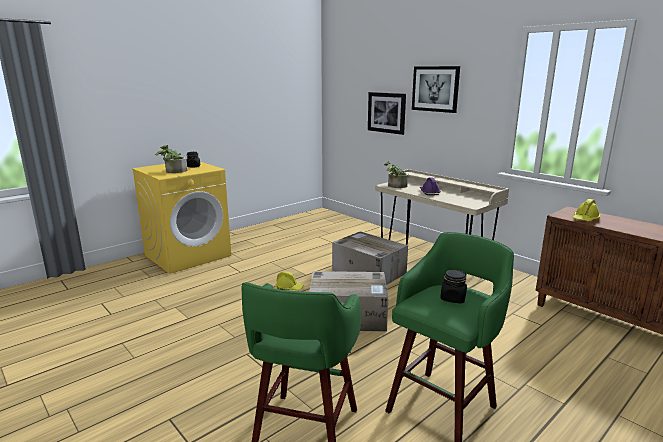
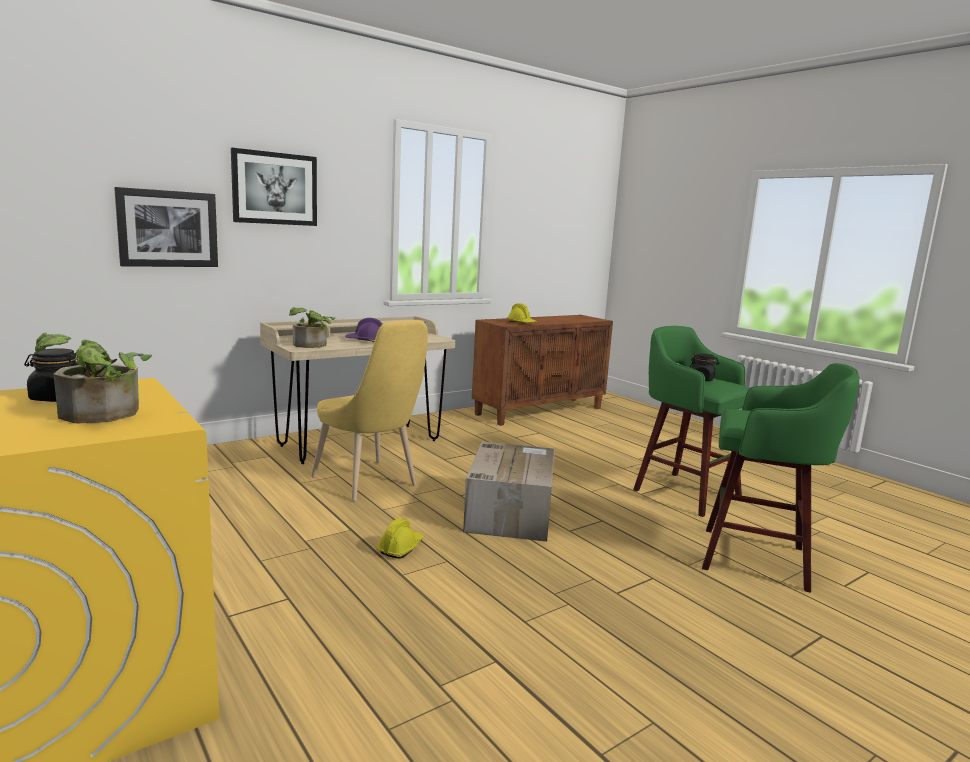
camera: 85 degrees left, 5 degrees down
cardboard box [332,231,408,285] -> yellow chair [311,320,428,501]

